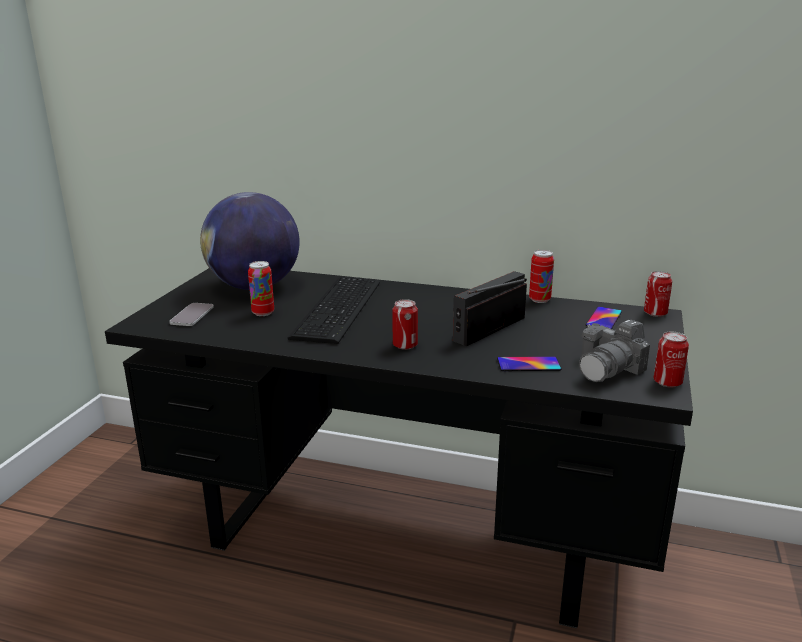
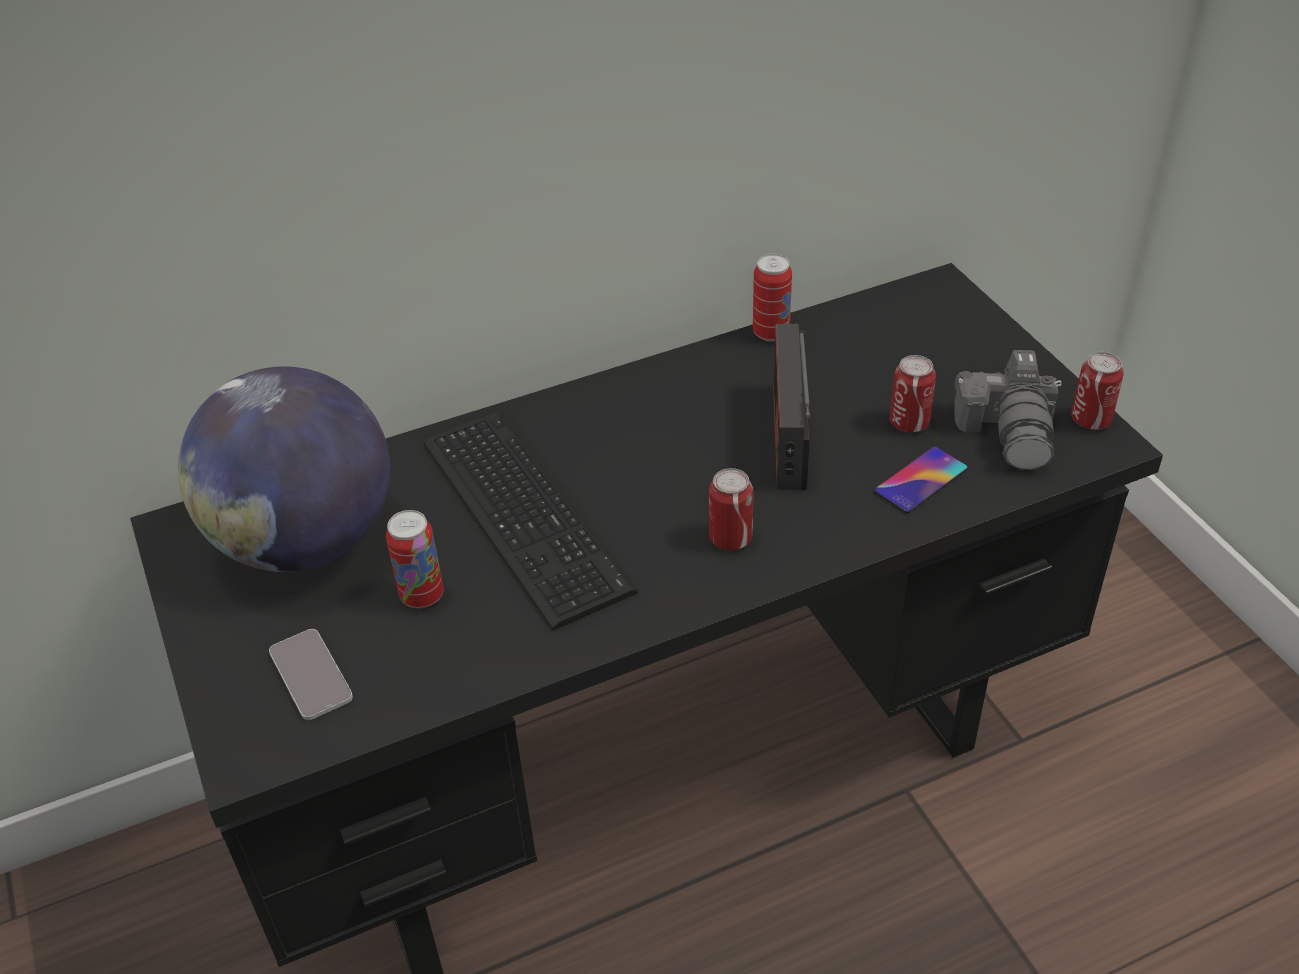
camera: 40 degrees left, 20 degrees up
phone [586,307,622,329] -> none
can [644,271,672,317] -> can moved to [890,355,936,432]

